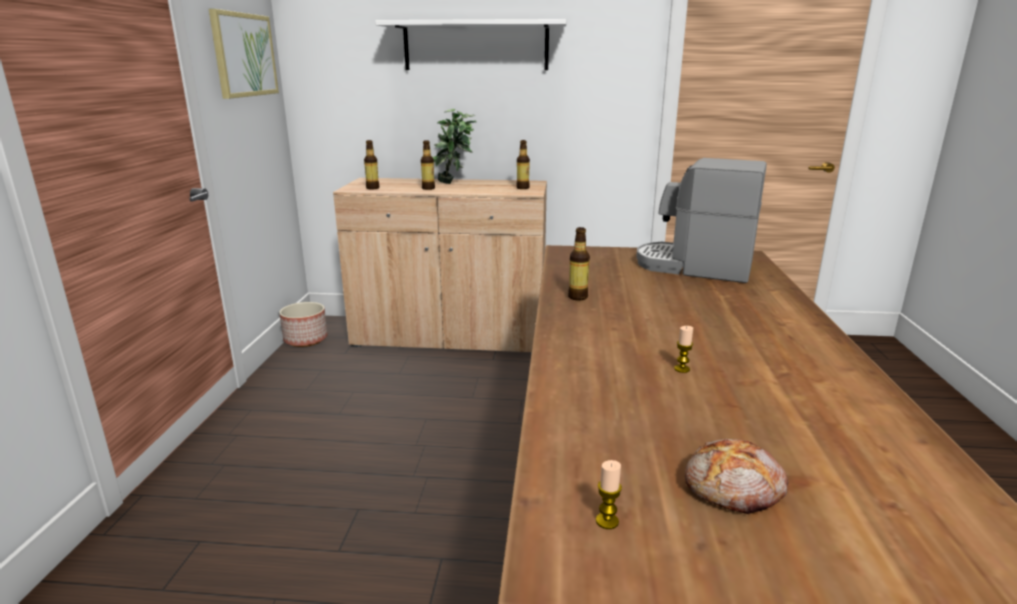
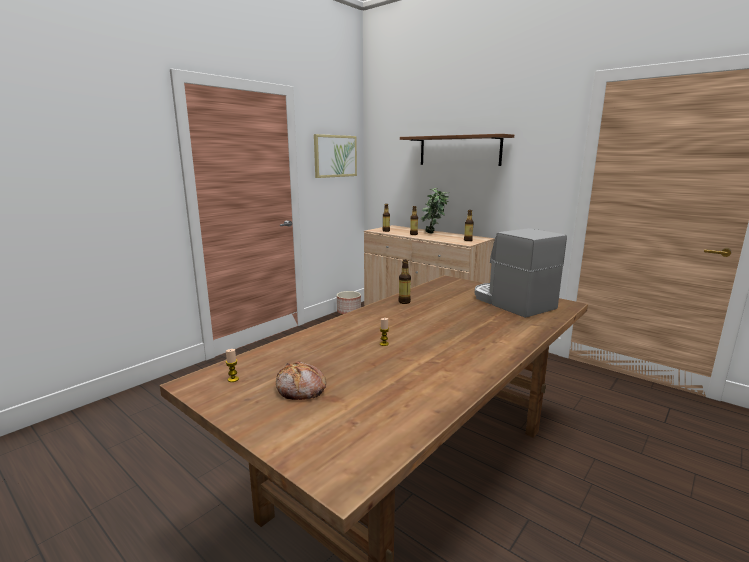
camera: 35 degrees right, 5 degrees down
white shelf [375,19,566,70] -> brown shelf [400,134,514,166]

